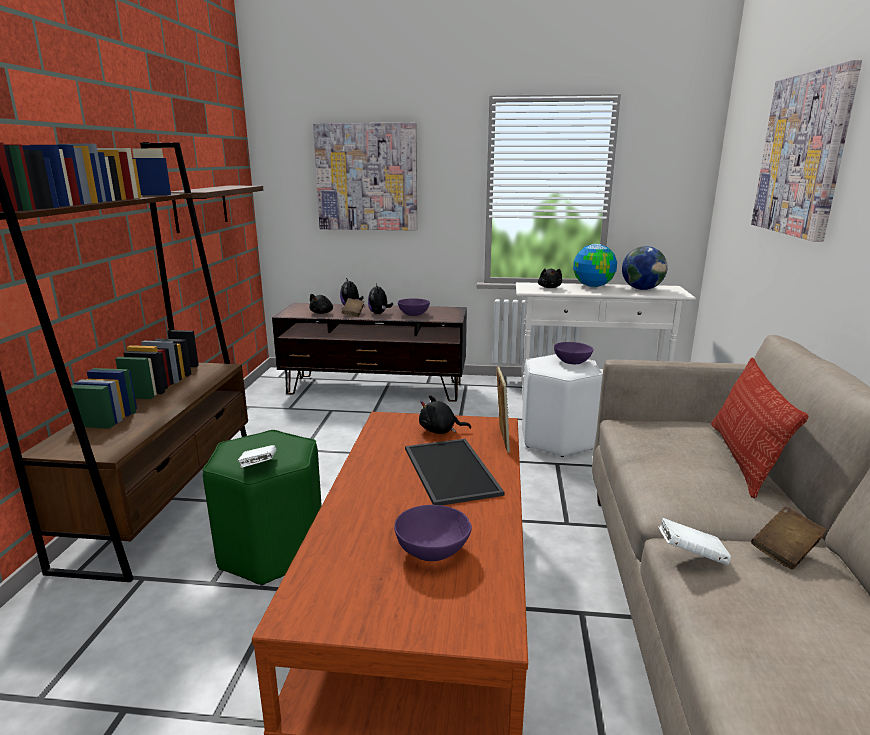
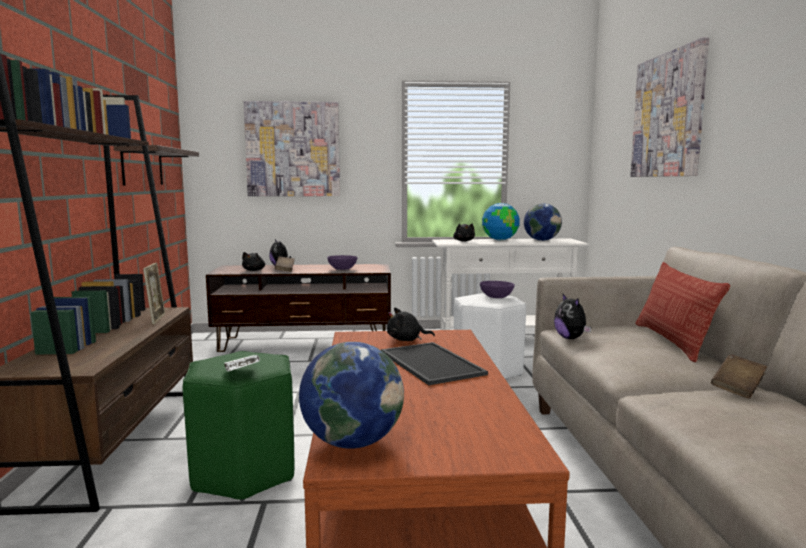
camera: 10 degrees left, 10 degrees down
plush toy [368,284,393,314] -> plush toy moved to [554,294,591,339]
purple bowl [394,505,472,561] -> none
picture frame [497,366,510,453] -> picture frame moved to [143,262,165,324]
white book [658,518,731,565] -> none
none -> globe [299,342,404,449]

